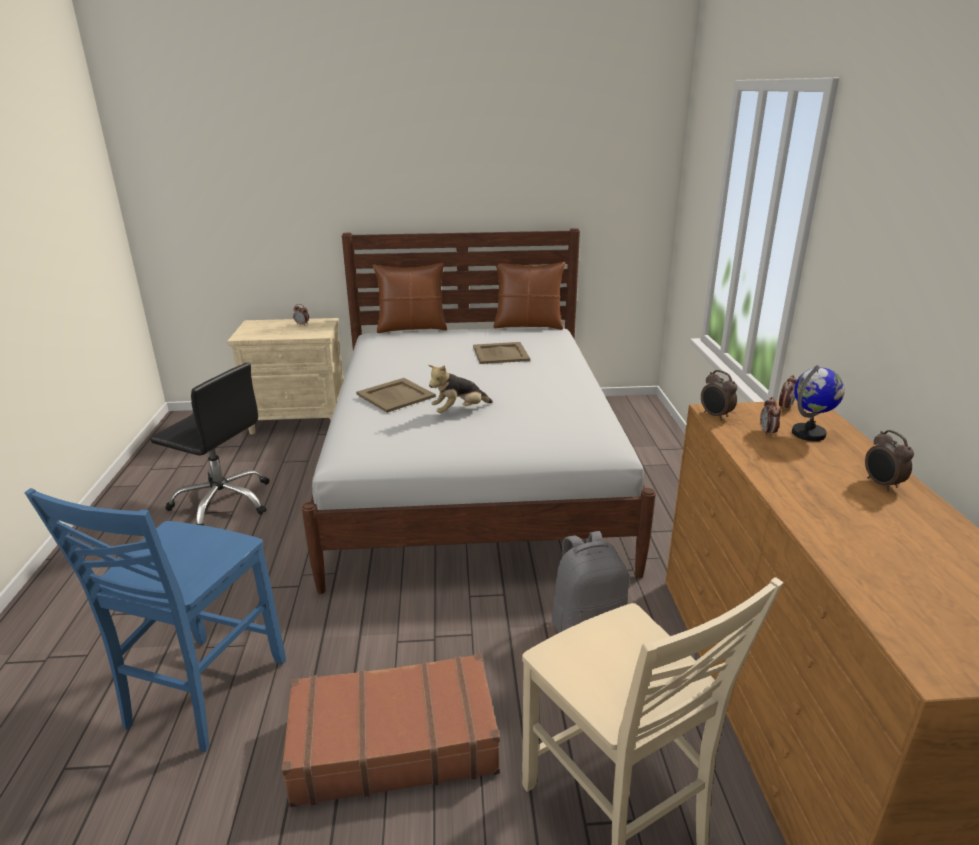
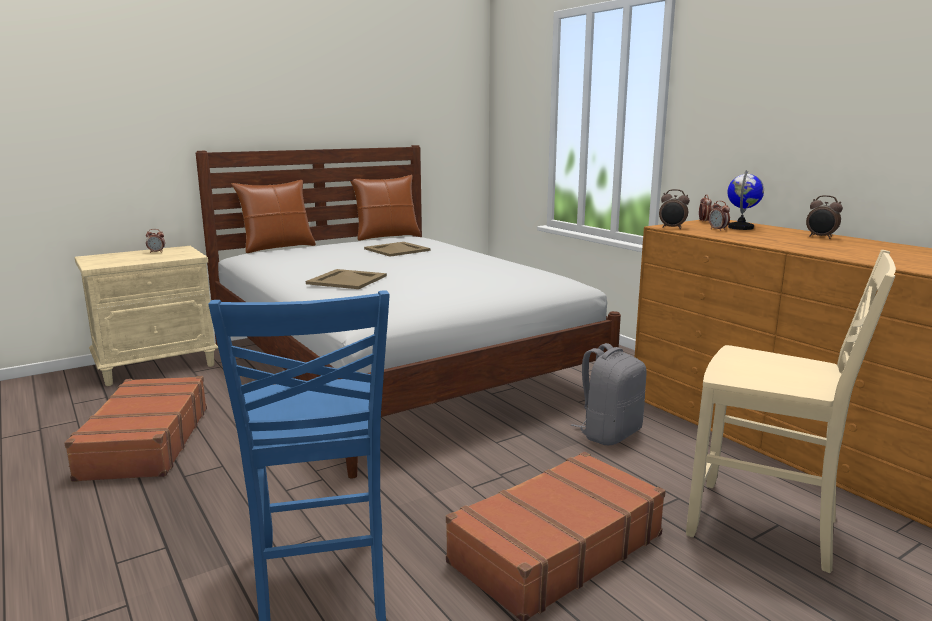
camera: 30 degrees left, 10 degrees down
black office chair [150,363,269,526] -> brown suitcase [64,376,207,482]
plush toy [428,365,493,413] -> none

